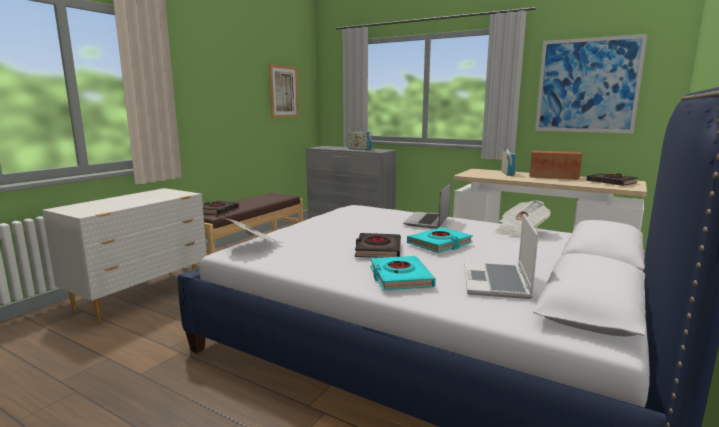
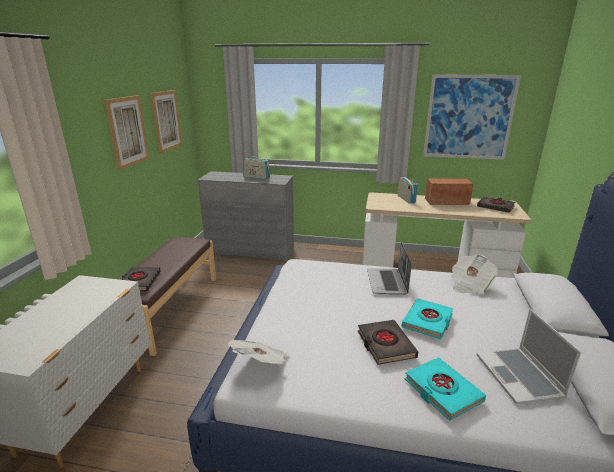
camera: 20 degrees left, 10 degrees up
none -> picture [104,95,150,170]

